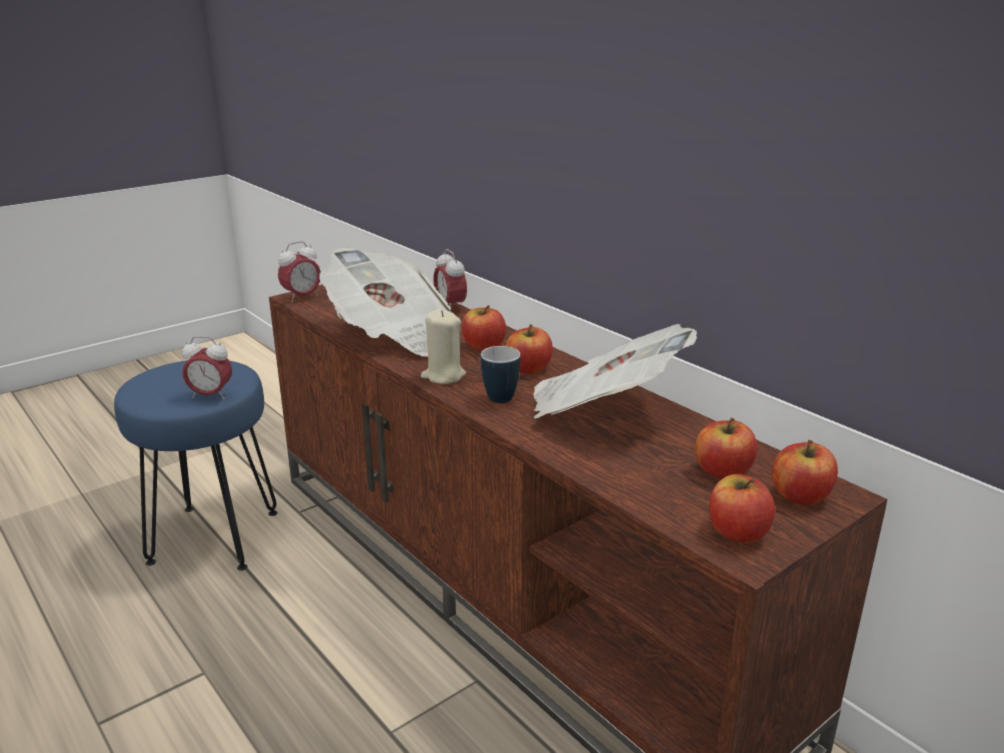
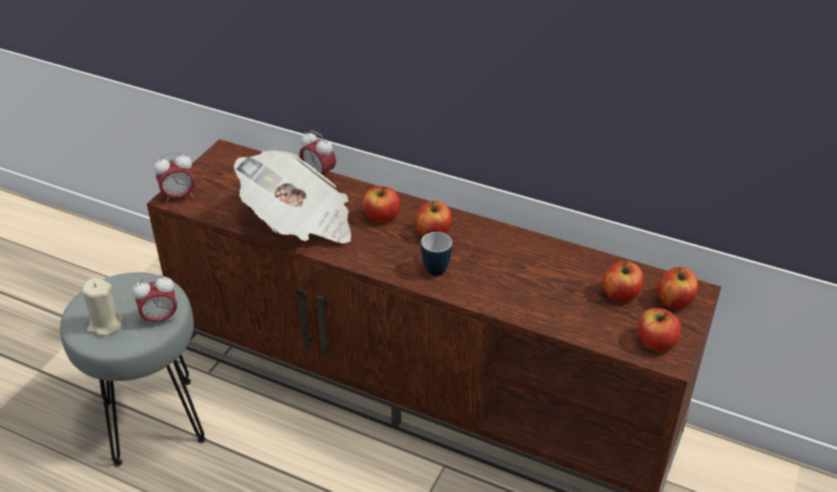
camera: 25 degrees left, 15 degrees up
blue stool [114,360,277,571] -> grey stool [60,272,206,467]
alarm clock [278,241,321,302] -> alarm clock turned 45 degrees clockwise [154,152,195,203]
beige candle [421,309,466,384] -> beige candle moved to [82,278,124,336]
newspaper [533,324,697,419] -> none

